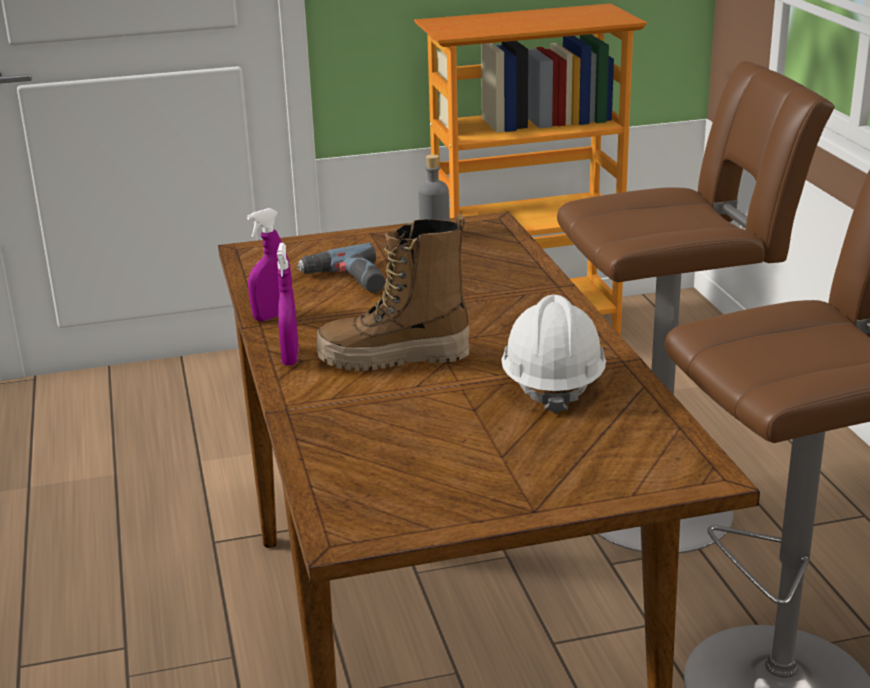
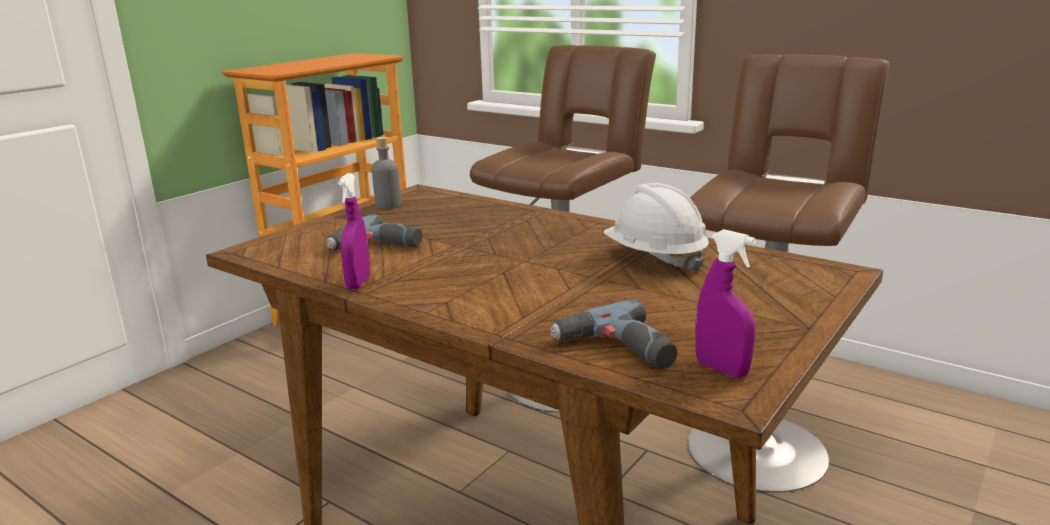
camera: 40 degrees left, 5 degrees down
purple spray bottle [277,243,299,365] -> purple spray bottle moved to [695,229,756,378]
boot [317,214,470,371] -> none
none -> power drill [550,299,677,369]

